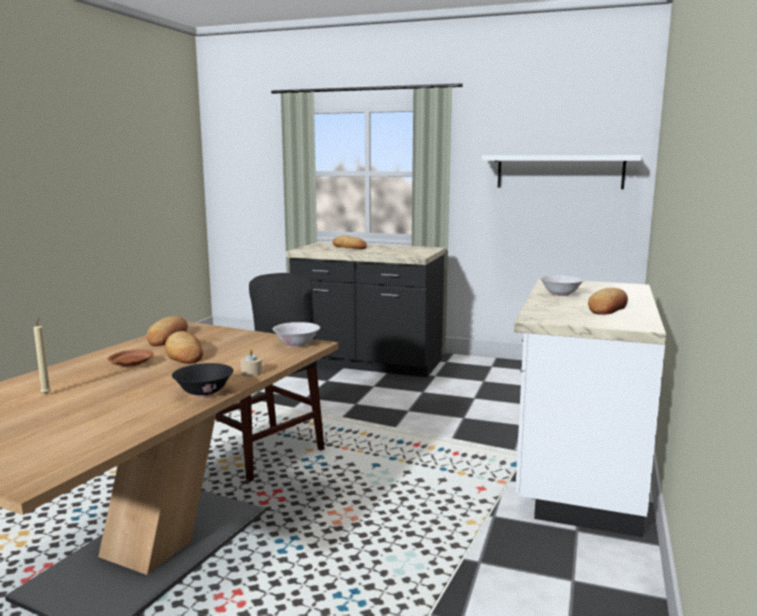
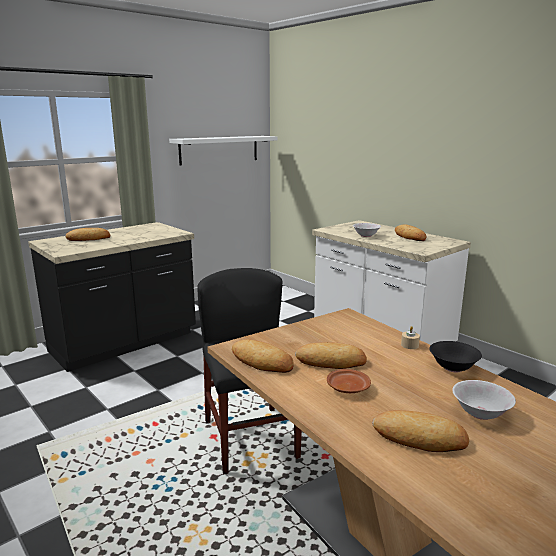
camera: 60 degrees left, 5 degrees up
beige candle [34,317,51,394] -> bread [372,410,469,452]
white bowl [273,322,320,347] -> white bowl moved to [452,380,516,420]

